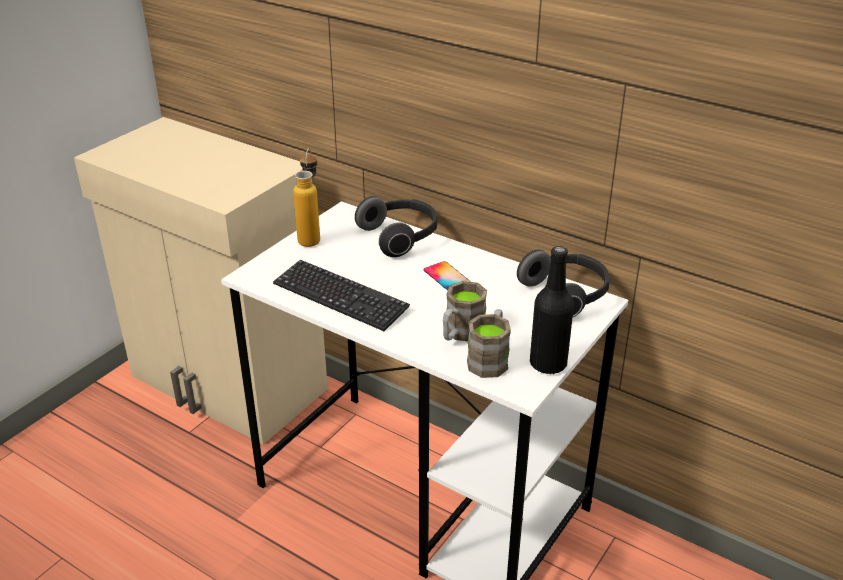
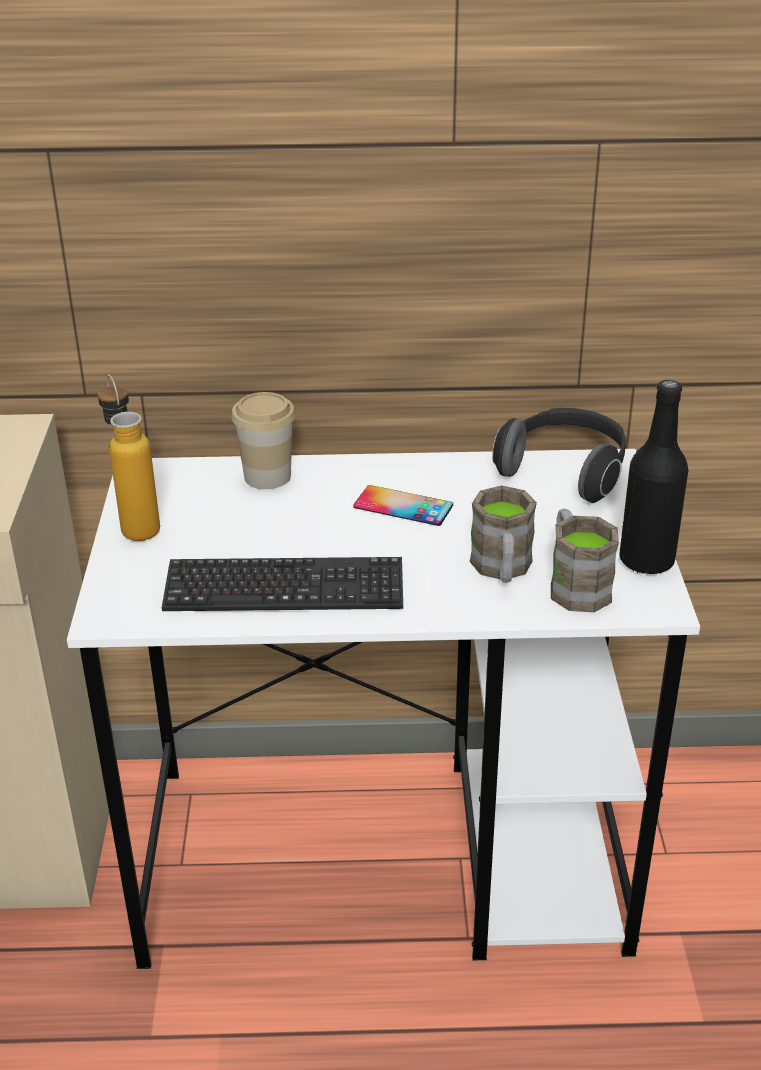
camera: 35 degrees left, 0 degrees up
headphones [355,196,437,257] -> cup [231,392,296,489]

